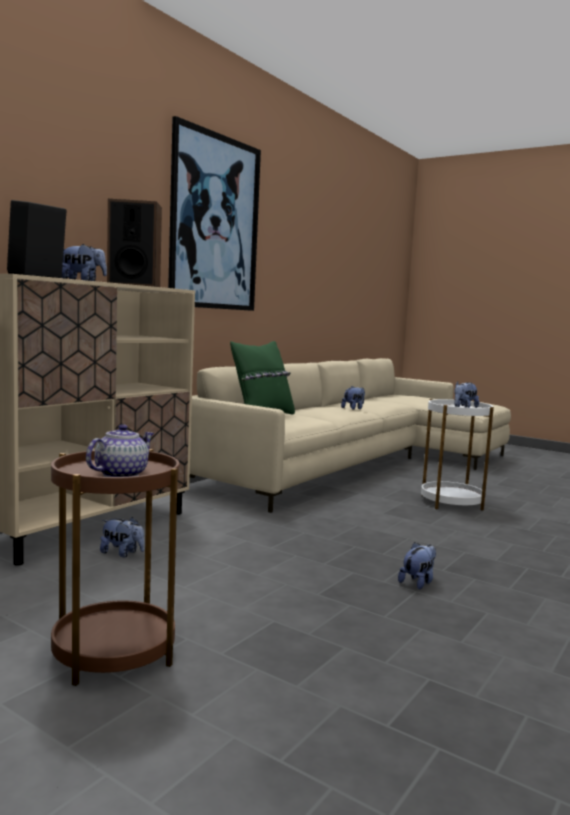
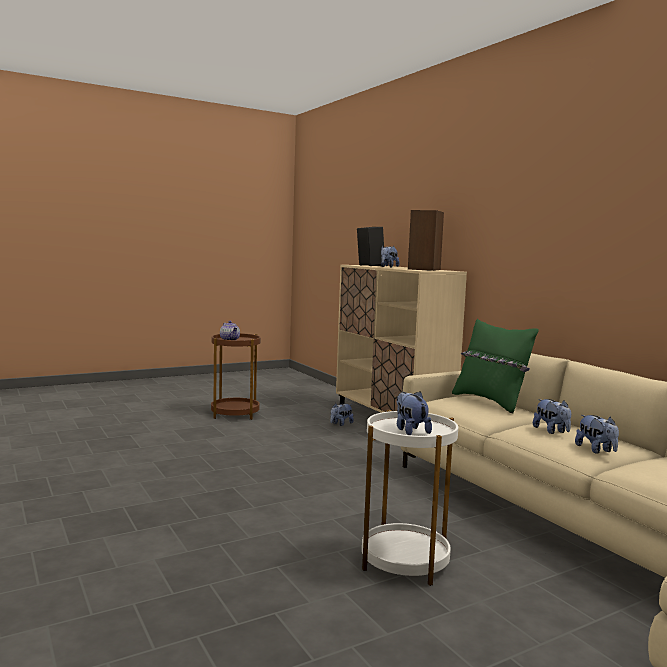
camera: 115 degrees right, 0 degrees up
picture [168,116,261,311] -> none
plush toy [398,542,436,590] -> plush toy moved to [533,399,571,434]

